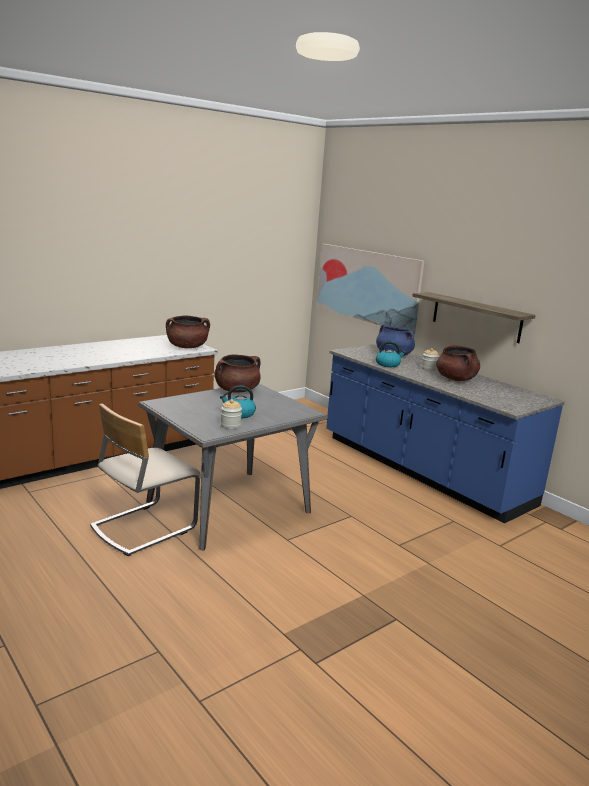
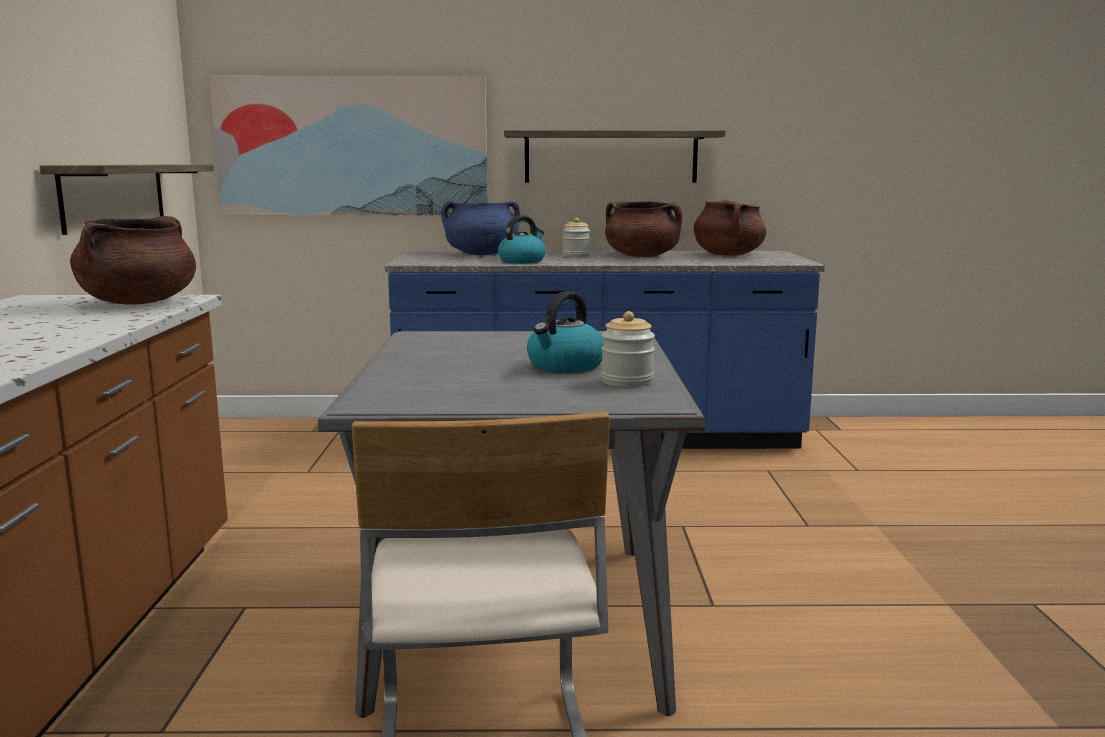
camera: 50 degrees left, 5 degrees down
brown cooking pot [215,354,261,393] -> brown cooking pot moved to [694,200,766,256]
none -> shelf [39,164,214,235]

